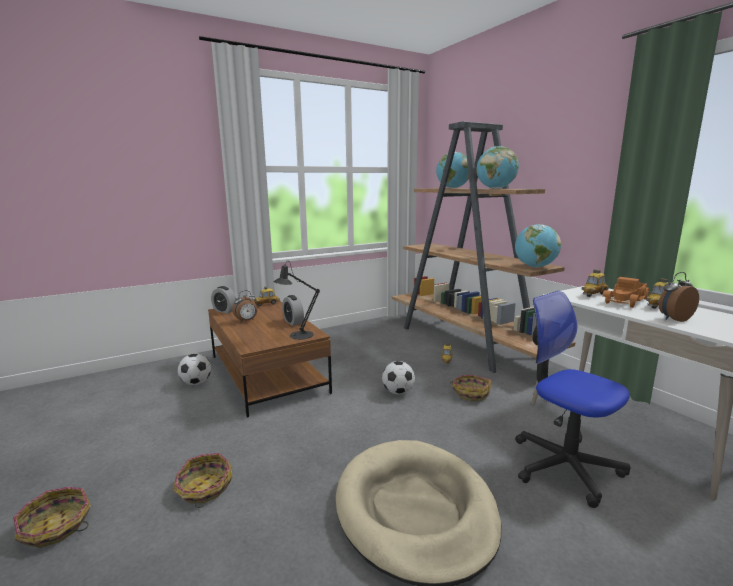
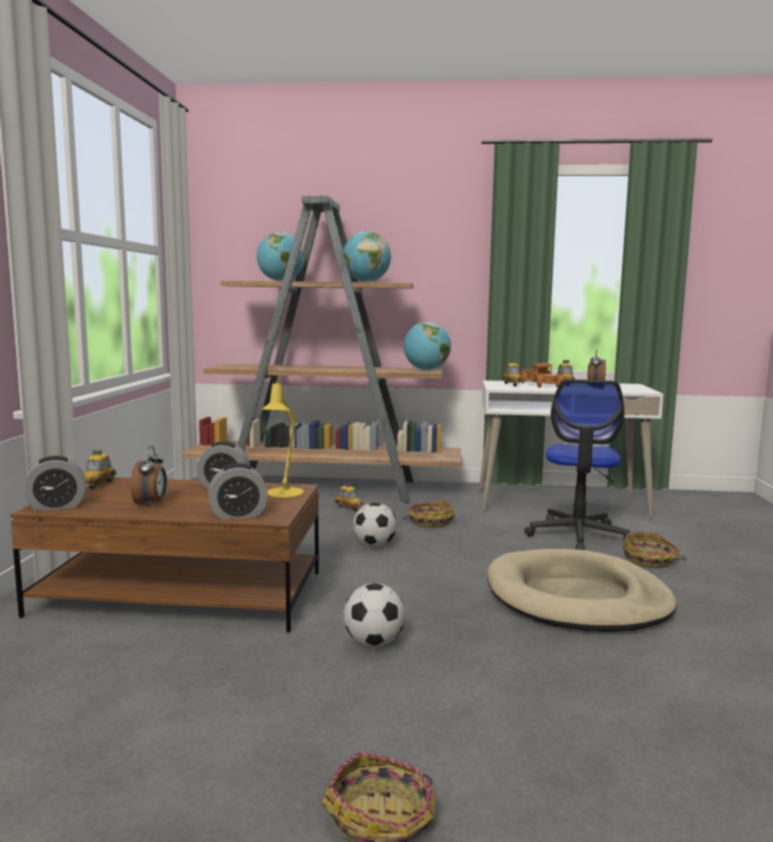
camera: 55 degrees left, 5 degrees down
basket [173,453,232,508] -> basket moved to [623,532,686,568]
football [178,354,211,385] -> football moved to [344,583,405,647]
black table lamp [273,261,320,340] -> yellow table lamp [261,376,304,498]
office chair [515,291,630,508] -> office chair turned 75 degrees counterclockwise [524,379,630,550]
none -> alarm clock [209,463,268,520]

